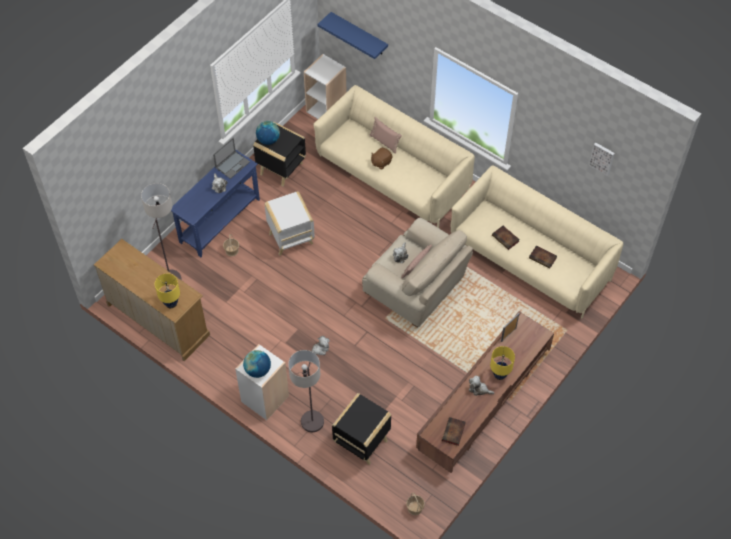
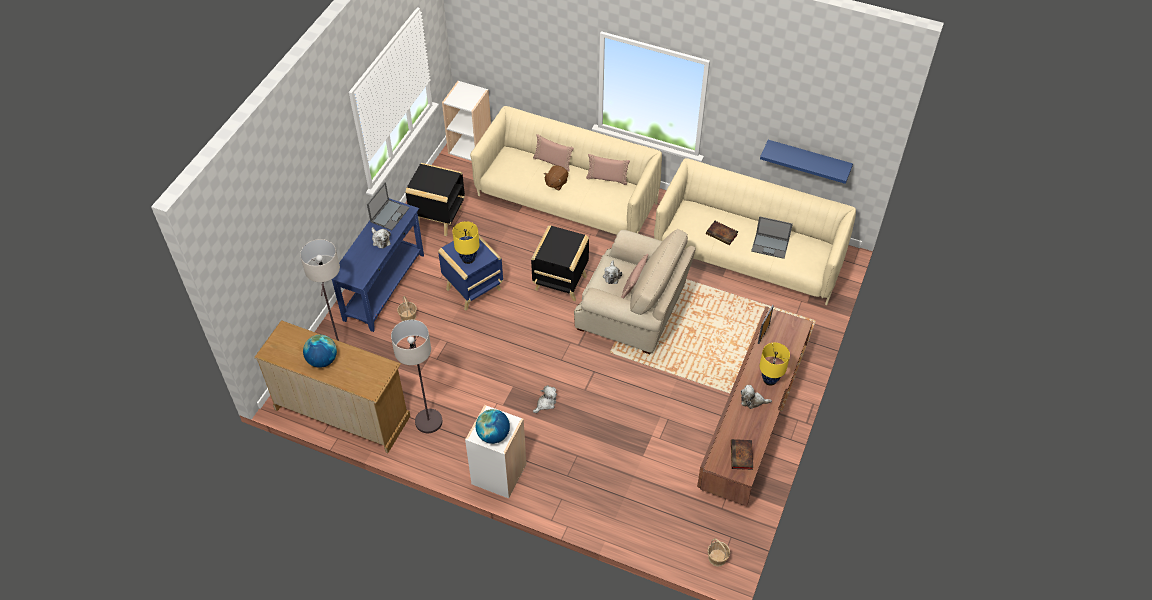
camera: 15 degrees left, 5 degrees down
yellow table lamp [155,273,180,308] -> yellow table lamp moved to [452,221,480,264]
globe [256,121,280,145] -> globe moved to [303,335,337,368]
white side table [265,191,315,256] -> blue side table [438,236,503,311]
grey floor lamp [288,350,324,432] -> grey floor lamp moved to [391,320,442,433]
blue shelf [317,12,388,59] -> blue shelf moved to [760,140,853,184]
black side table [332,393,391,465] -> black side table moved to [531,226,589,301]
book [529,245,557,269] -> laptop [751,216,793,259]
picture [589,143,615,176] -> none
none -> beige pillow [586,154,630,185]

